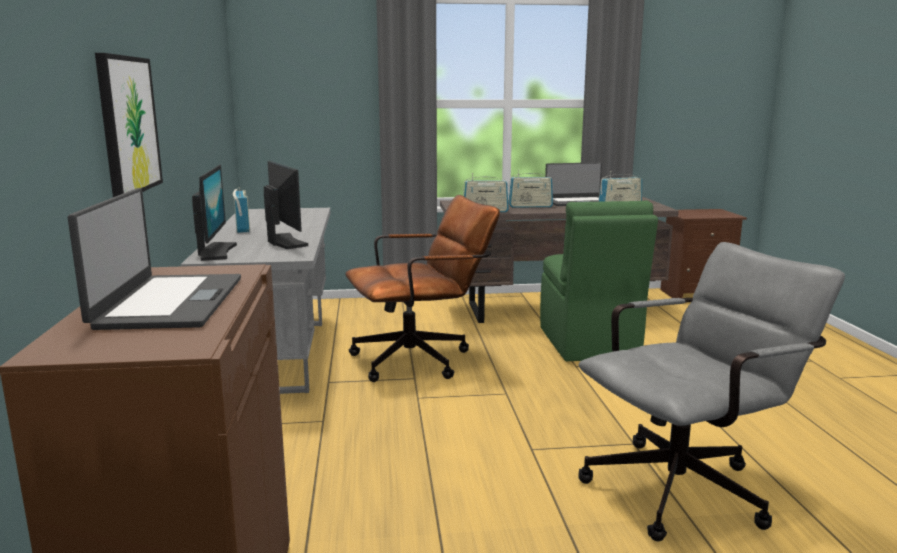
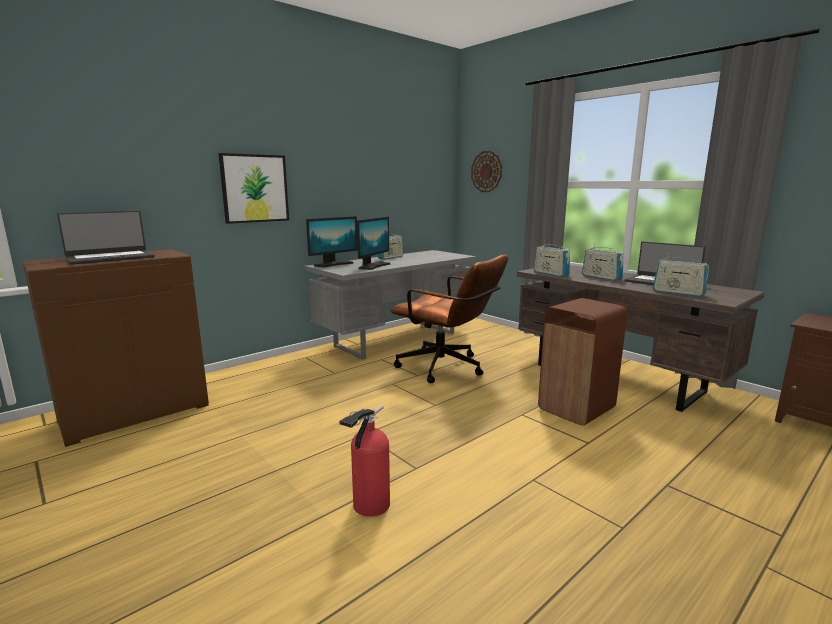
camera: 55 degrees right, 0 degrees up
green chair [540,201,658,361] -> brown trash can [538,298,627,425]
grey office chair [579,242,845,542] -> fire extinguisher [340,405,390,517]
none -> wall clock [471,151,502,192]

